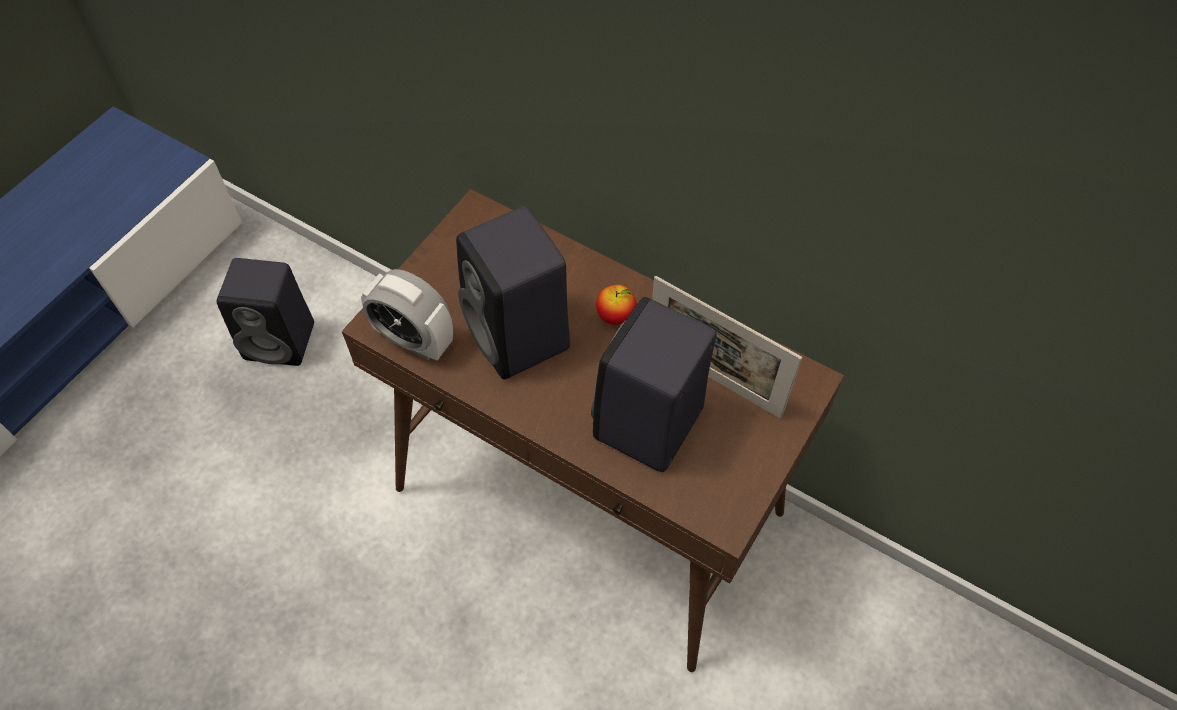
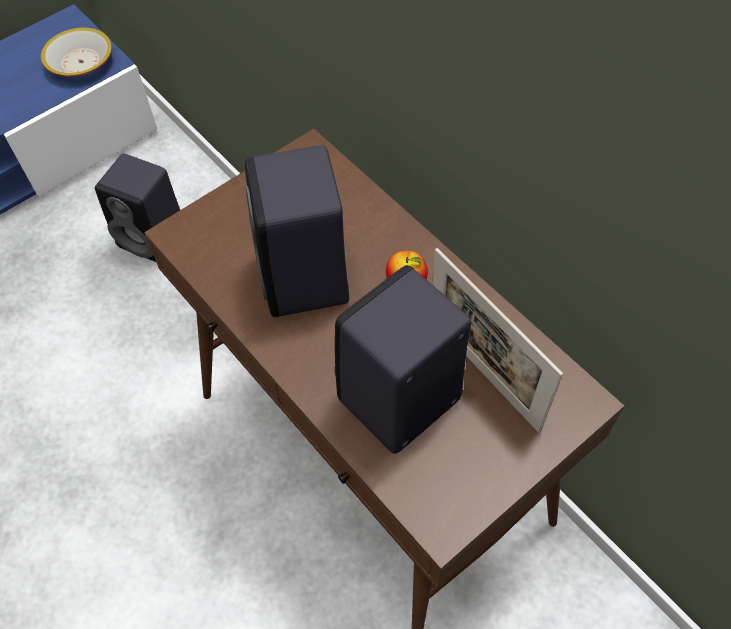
camera: 20 degrees right, 0 degrees up
alarm clock [361,269,453,361] -> none
none -> bowl [41,27,112,77]

